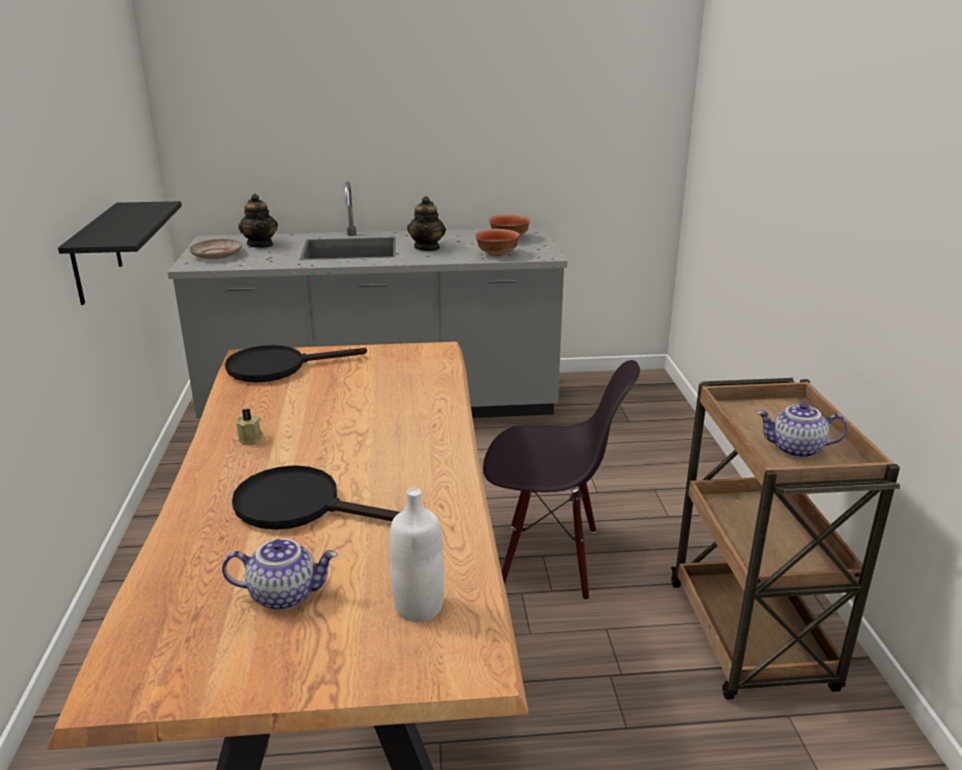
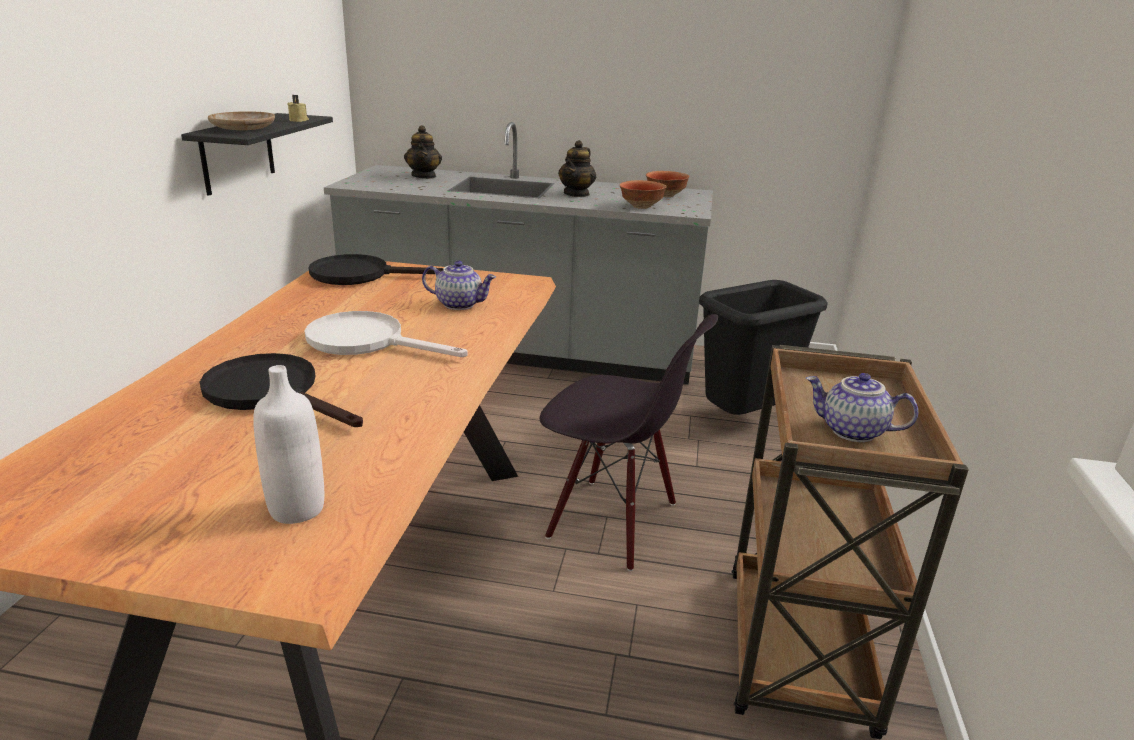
camera: 15 degrees right, 0 degrees up
beige plate [190,239,242,259] -> beige plate moved to [208,111,275,130]
teapot [222,538,338,611] -> teapot moved to [422,261,496,310]
beige candle [235,409,263,445] -> beige candle moved to [287,95,309,122]
none -> white frying pan [305,311,468,357]
none -> black trash can [699,280,828,415]

